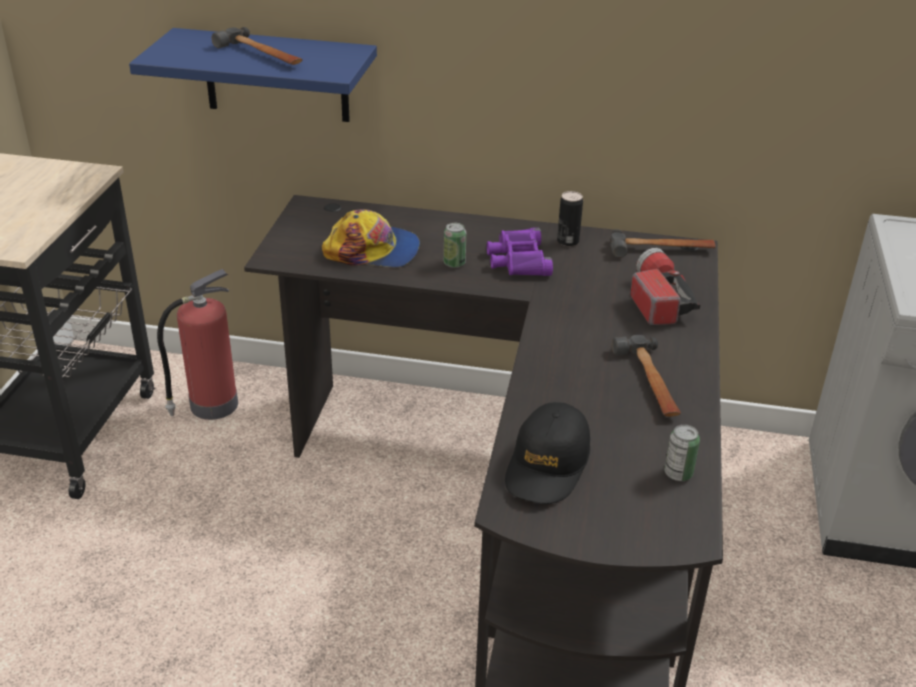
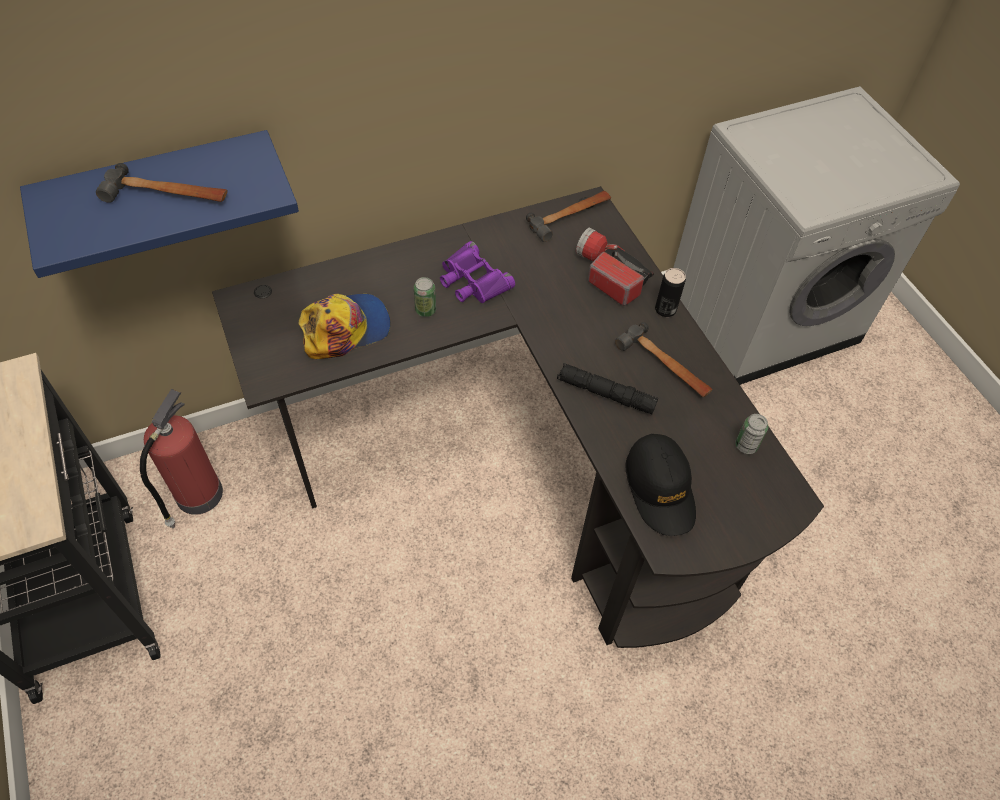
camera: 35 degrees left, 20 degrees up
can [557,191,583,247] -> can moved to [655,268,686,317]
none -> black flashlight [557,363,658,415]

